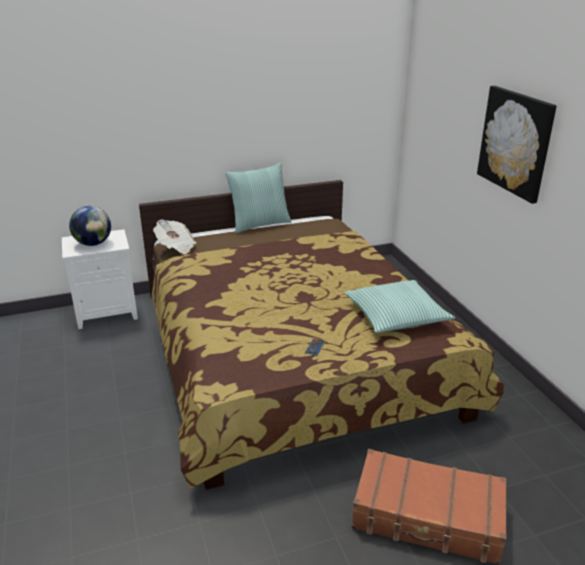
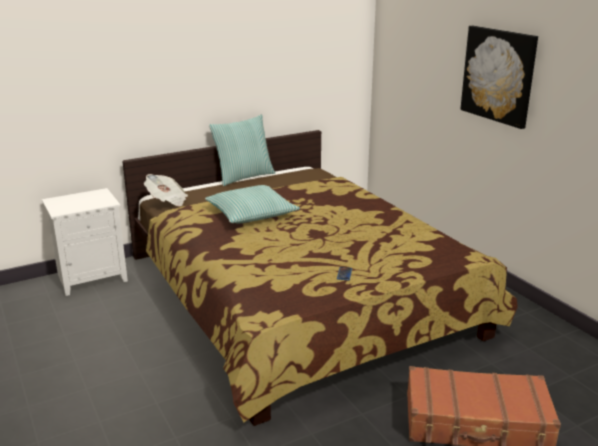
camera: 10 degrees left, 5 degrees down
globe [69,206,111,246] -> none
pillow [344,280,455,333] -> pillow moved to [205,185,300,223]

